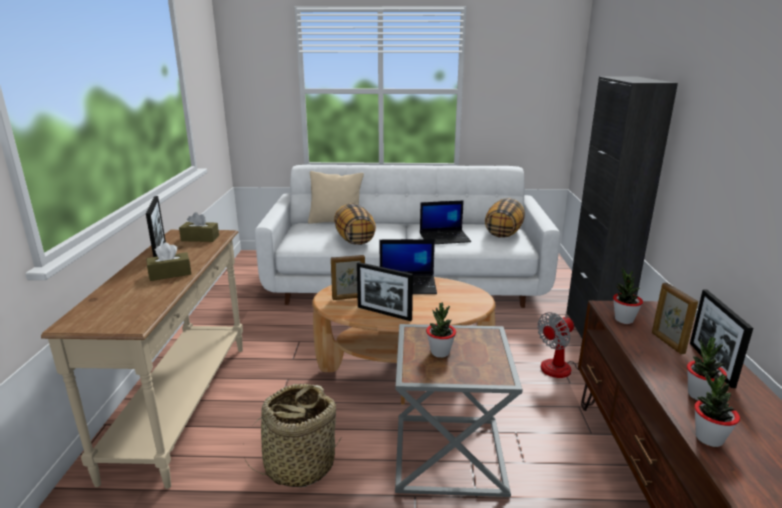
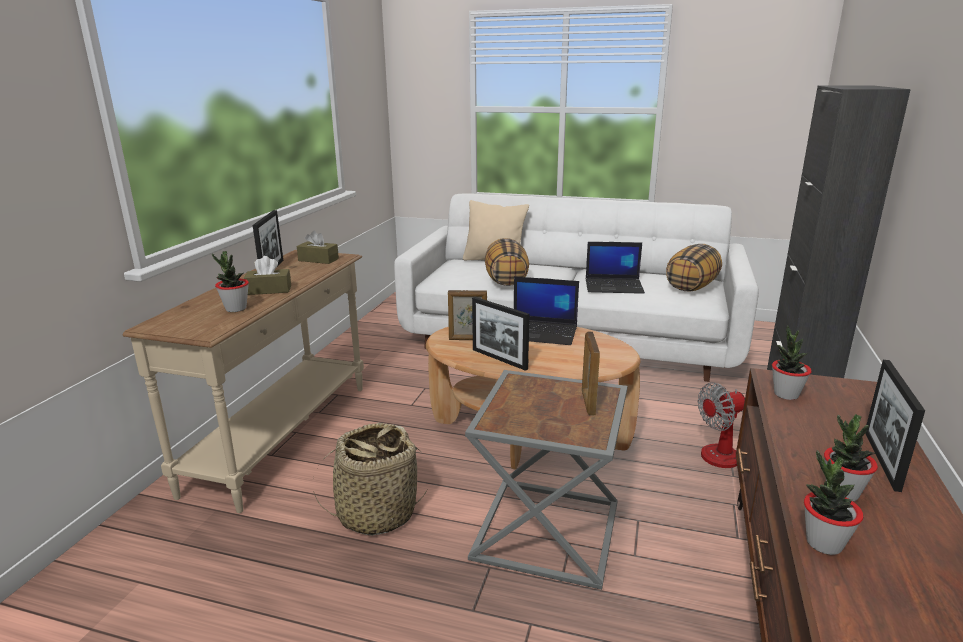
camera: 15 degrees right, 0 degrees up
potted plant [426,303,456,358] -> potted plant moved to [212,251,249,312]
picture frame [652,283,698,354] -> picture frame moved to [582,332,600,415]

